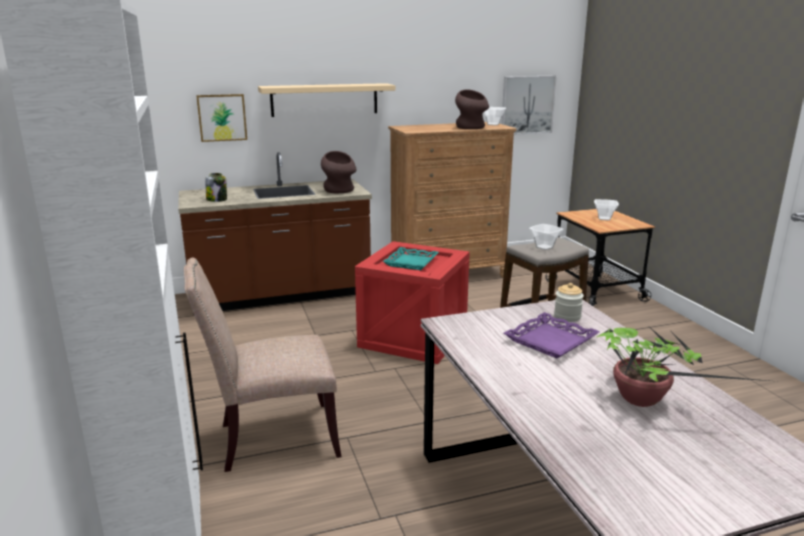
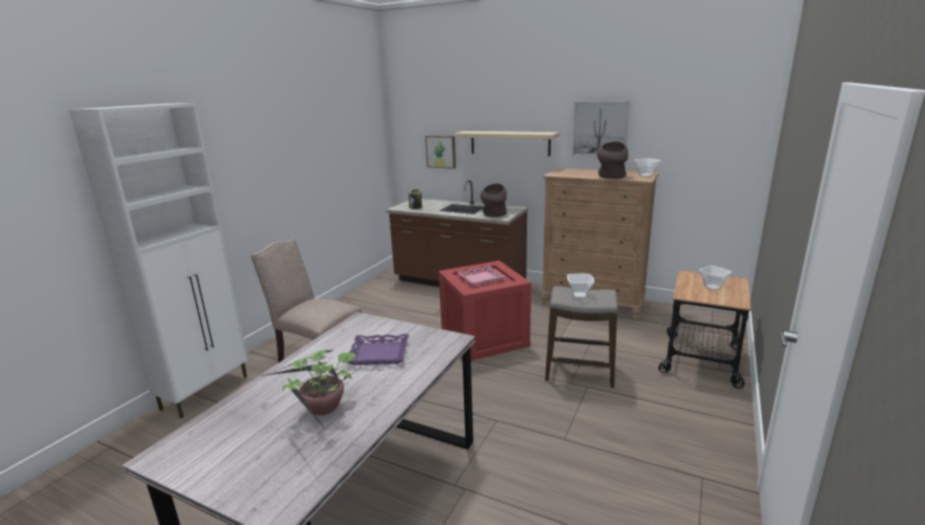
camera: 45 degrees right, 0 degrees up
turquoise tray [383,247,439,270] -> pink tray [457,266,506,286]
picture [501,76,557,135] -> picture moved to [572,101,630,156]
jar [554,283,584,322] -> none

